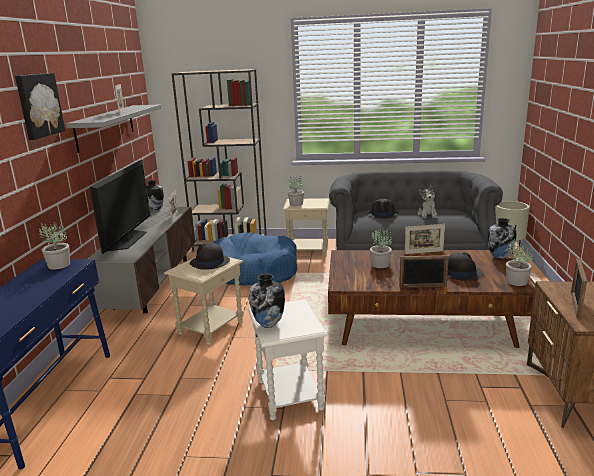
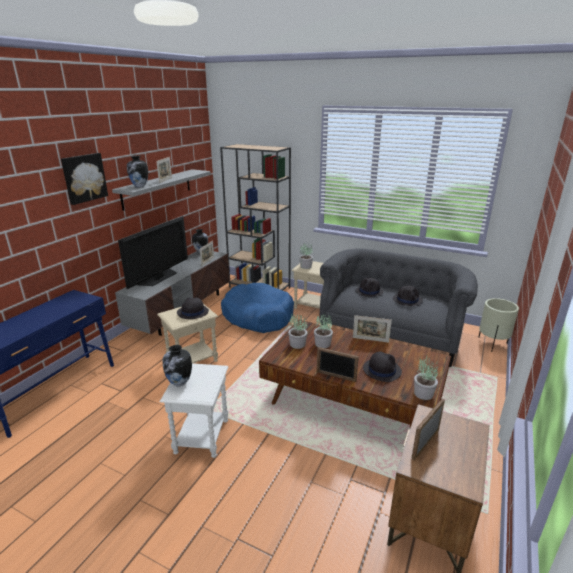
camera: 20 degrees right, 5 degrees up
potted plant [39,223,70,269] -> potted plant moved to [288,314,307,349]
plush toy [417,185,437,218] -> black hat [393,286,423,306]
vase [487,218,516,259] -> vase moved to [127,156,148,187]

